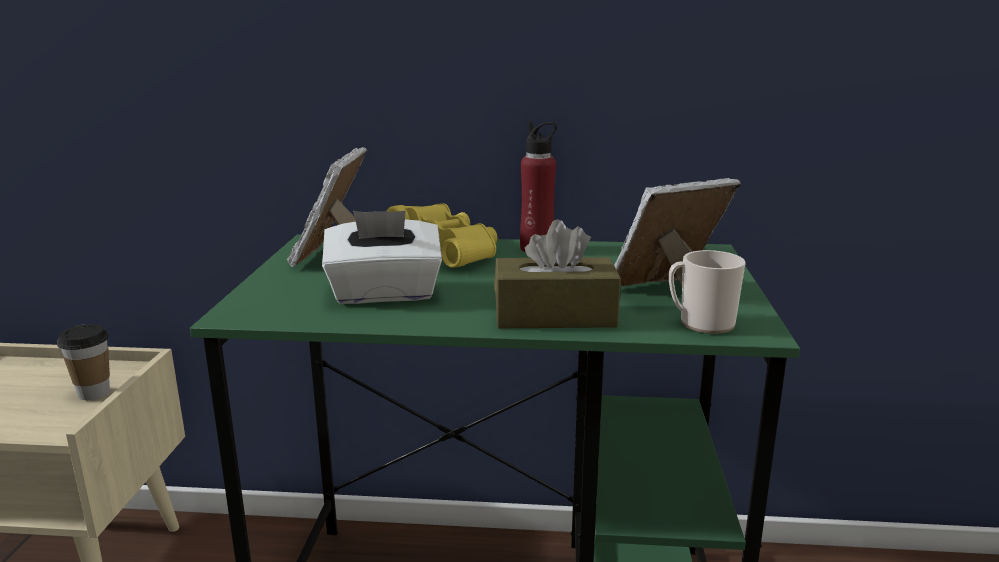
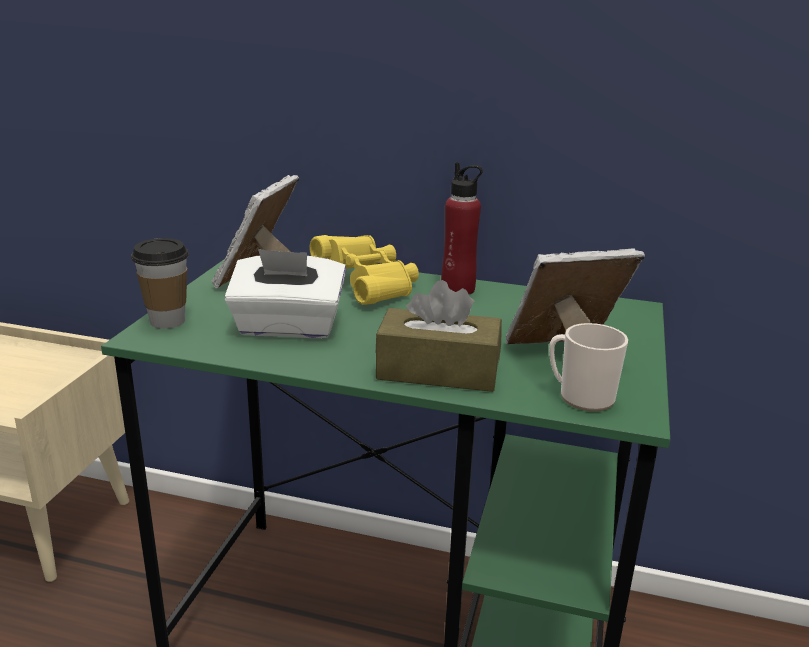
camera: 10 degrees right, 5 degrees up
cup [57,324,110,400] -> cup moved to [131,238,189,329]

